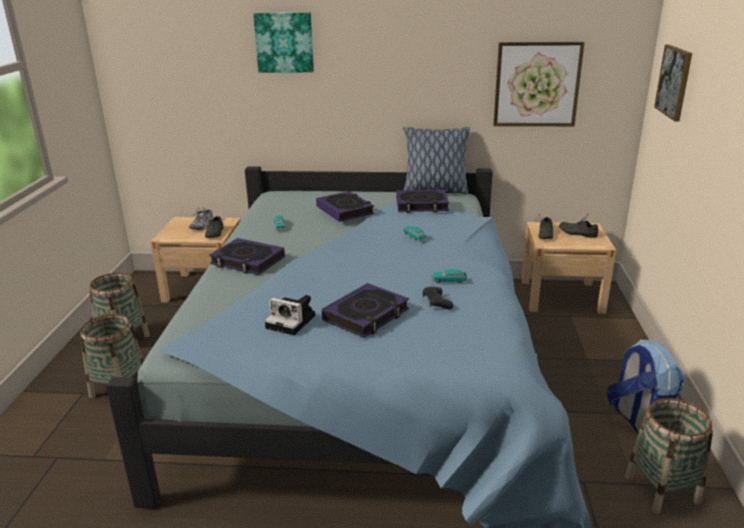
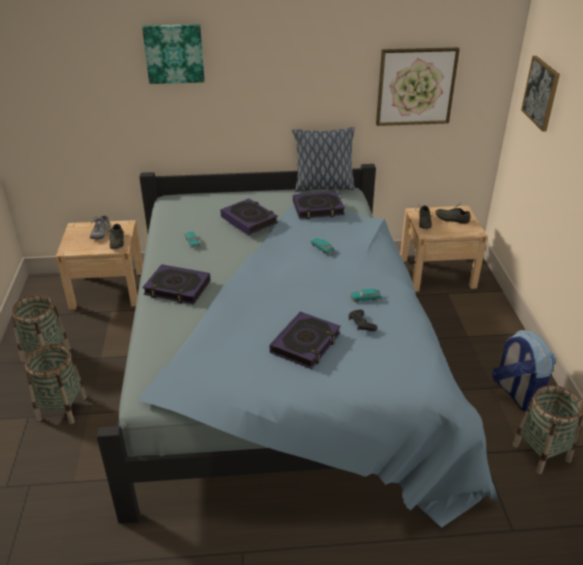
camera: 10 degrees left, 10 degrees up
camera [265,295,315,335] -> none

